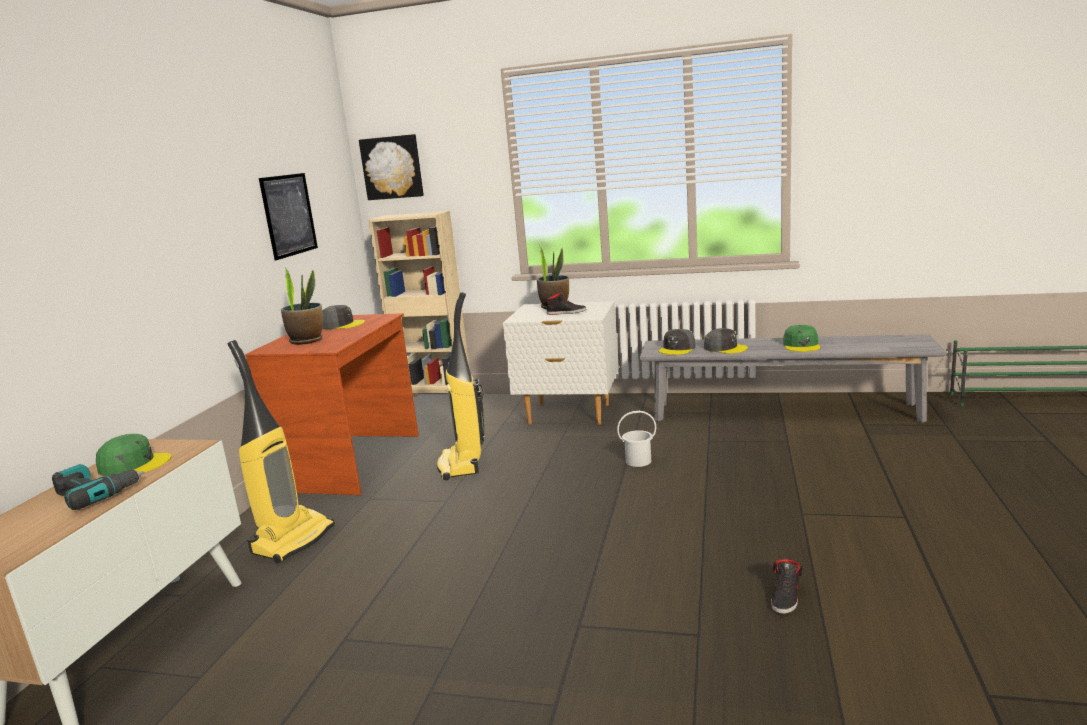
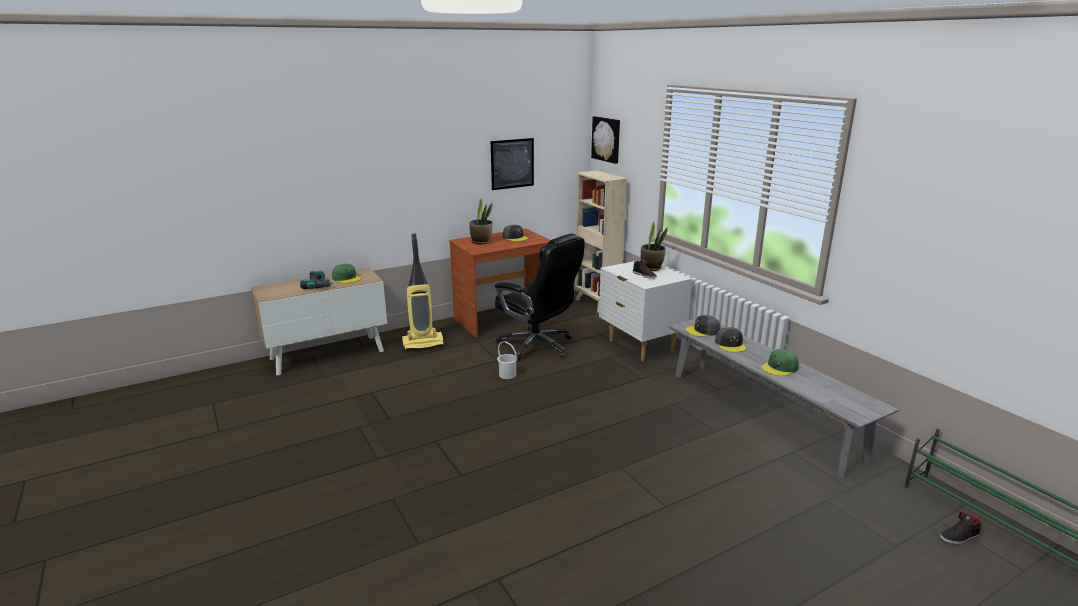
camera: 45 degrees right, 5 degrees up
vacuum cleaner [437,292,485,480] -> black office chair [495,234,585,362]
white bucket [617,411,656,467] -> white bucket moved to [497,341,518,379]
black shoe [771,559,803,614] -> black shoe moved to [940,512,982,544]

